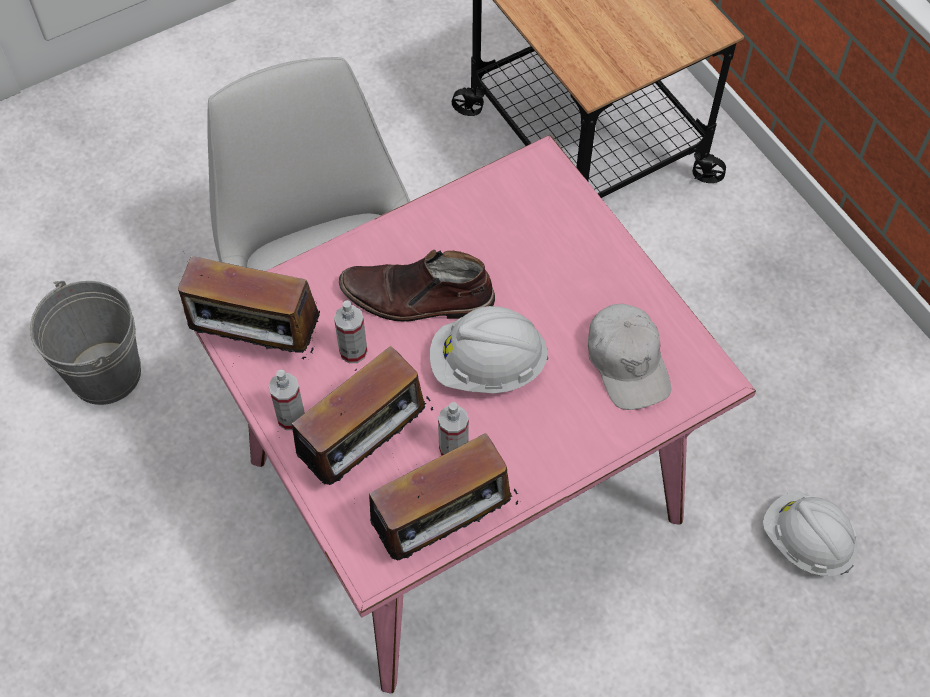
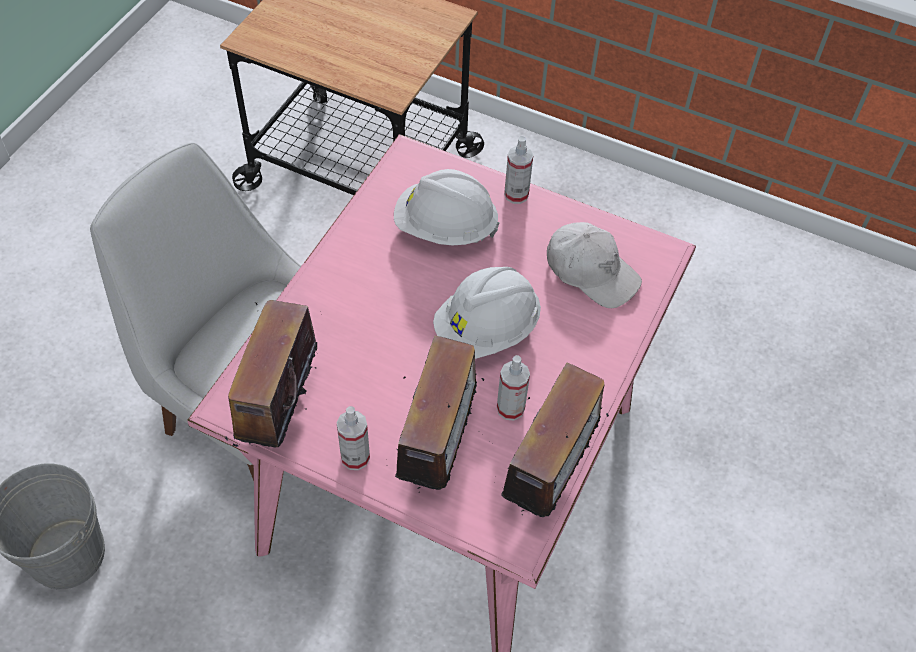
camera: 35 degrees left, 5 degrees down
radio [178,256,320,367] -> radio turned 120 degrees clockwise [225,300,321,448]
spray bottle [334,300,367,363] -> spray bottle moved to [504,136,533,204]
brown boot [339,250,495,321] -> none
white hard hat [763,492,857,576] -> white hard hat moved to [394,169,499,245]

